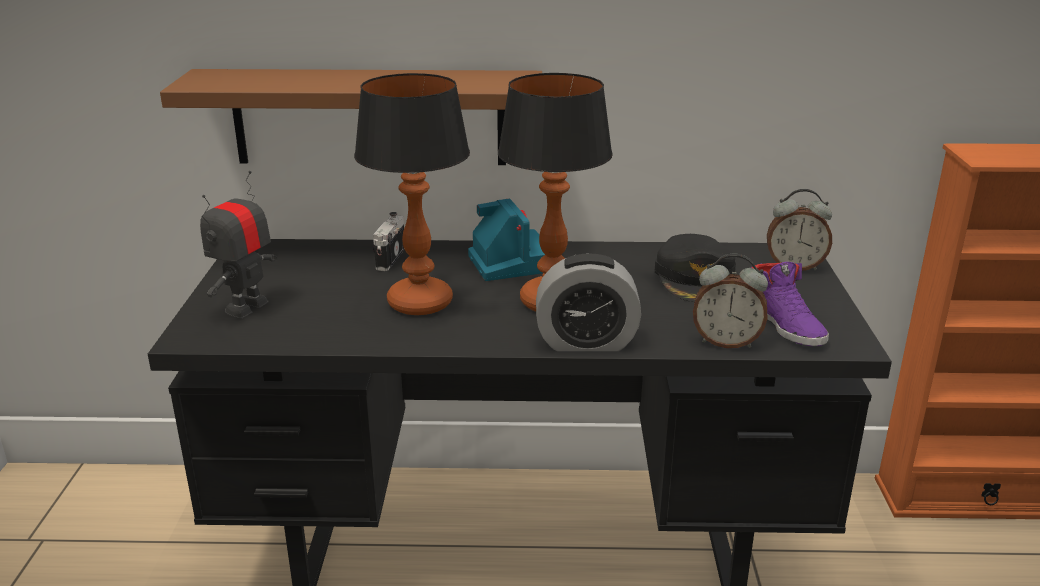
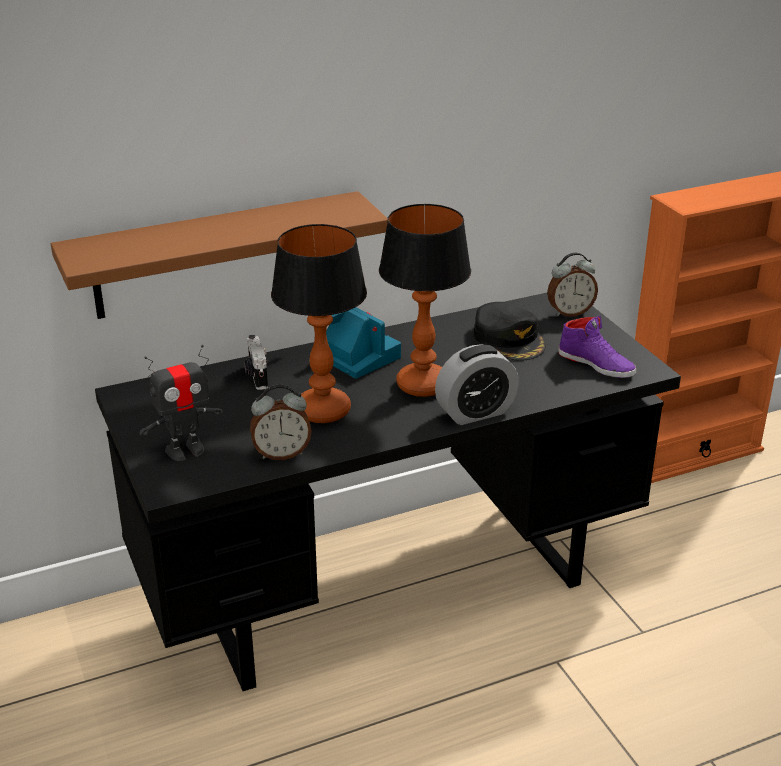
camera: 25 degrees left, 5 degrees up
toy robot [200,171,278,319] -> toy robot turned 120 degrees counterclockwise [139,345,223,461]
alarm clock [693,254,768,348] -> alarm clock moved to [250,385,312,460]

